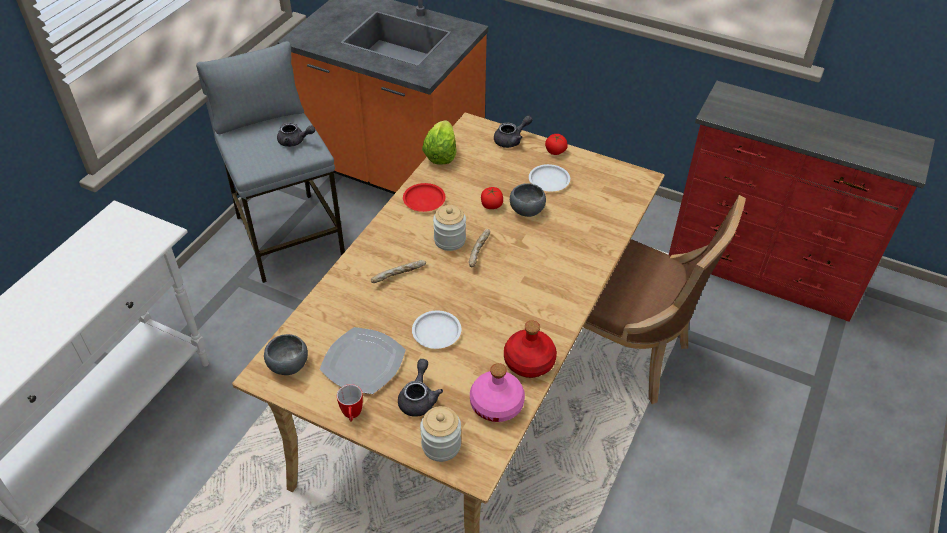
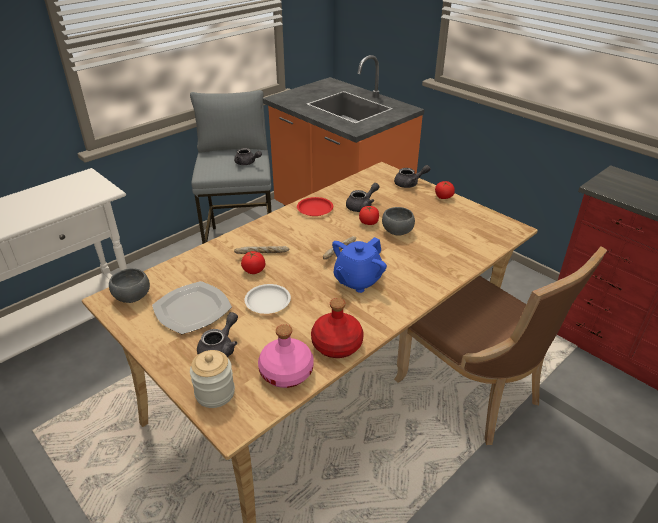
camera: 20 degrees right, 10 degrees down
mug [337,384,363,422] -> none
lettuce [422,120,457,165] -> none
jar [433,205,466,251] -> none
white plate [529,164,570,192] -> none
none -> tomato [241,251,265,274]
none -> blue teapot [332,237,387,293]
none -> grey teapot [346,183,379,212]

